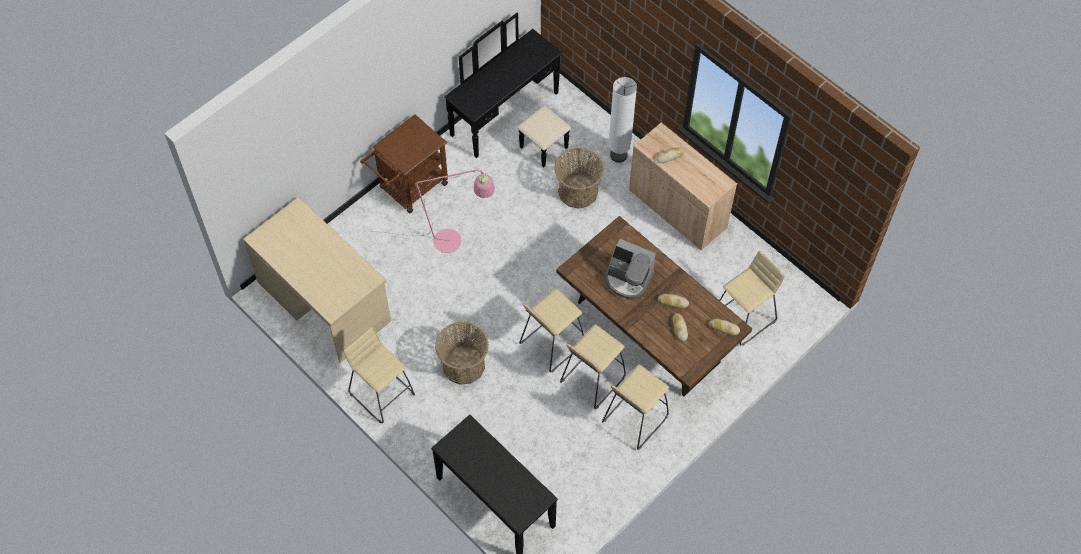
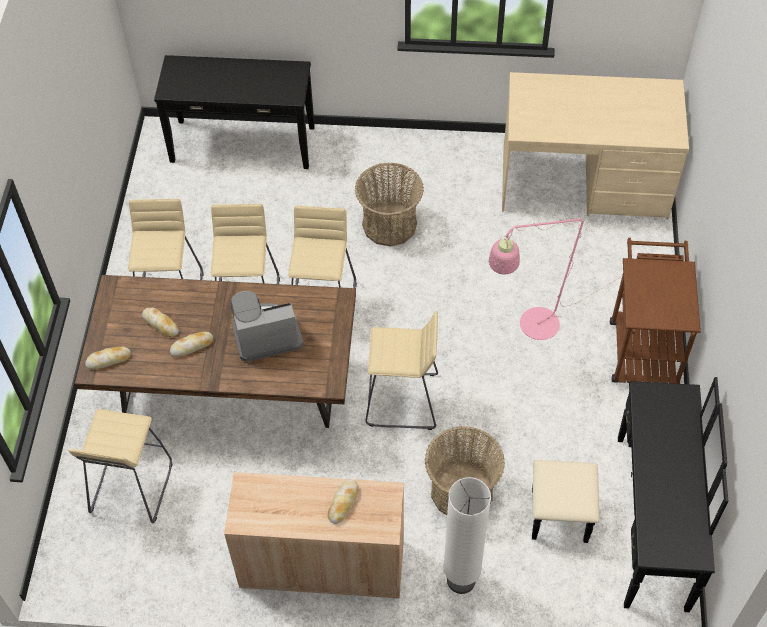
camera: 140 degrees right, 5 degrees down
beige stool [344,327,415,423] -> beige stool moved to [365,311,438,430]

